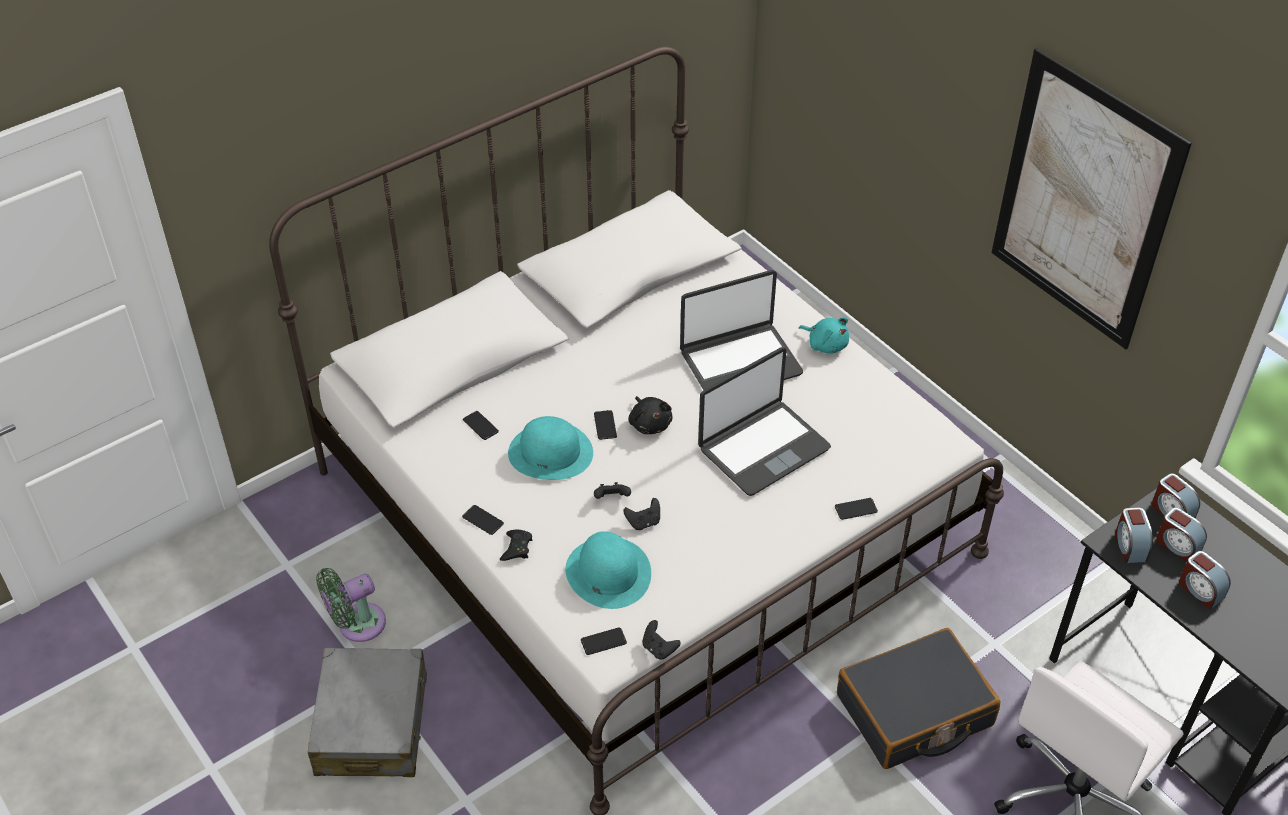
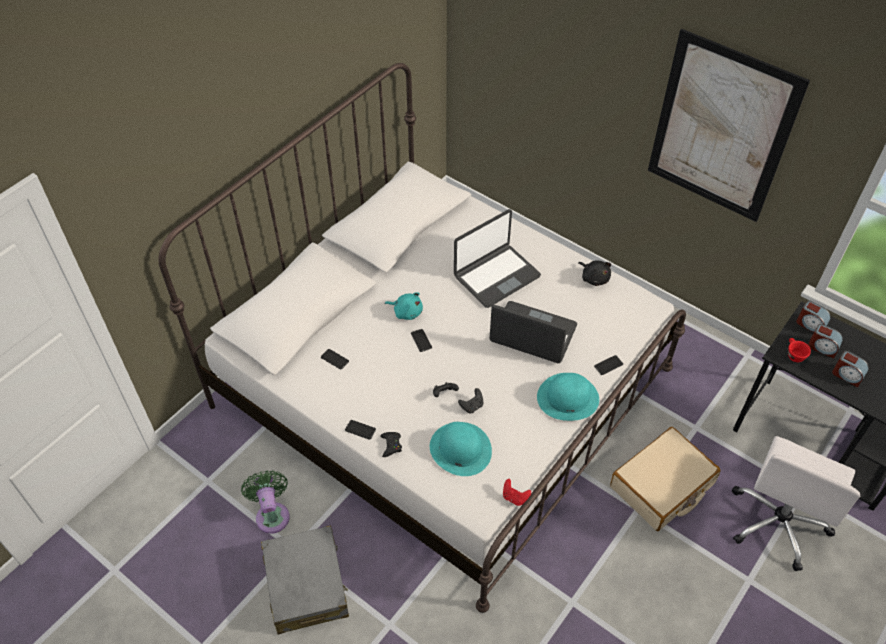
camera: 15 degrees left, 5 degrees up
green fan [316,568,386,642] -> green fan turned 120 degrees clockwise [241,471,290,534]
turquoise hat [508,416,593,480] -> turquoise hat moved to [537,373,599,421]
phone [581,627,627,655] -> none
black plush toy [629,396,672,434] -> black plush toy moved to [578,260,611,286]
black game controller [642,620,681,660] -> red game controller [503,479,531,506]
laptop [698,347,831,496] -> laptop turned 105 degrees counterclockwise [490,301,577,363]
turquoise plush toy [799,317,849,354] -> turquoise plush toy moved to [385,292,423,320]
black suitcase [837,628,1000,769] -> beige suitcase [610,427,721,531]
alarm clock [1115,508,1153,563] -> red cup [788,338,811,362]

